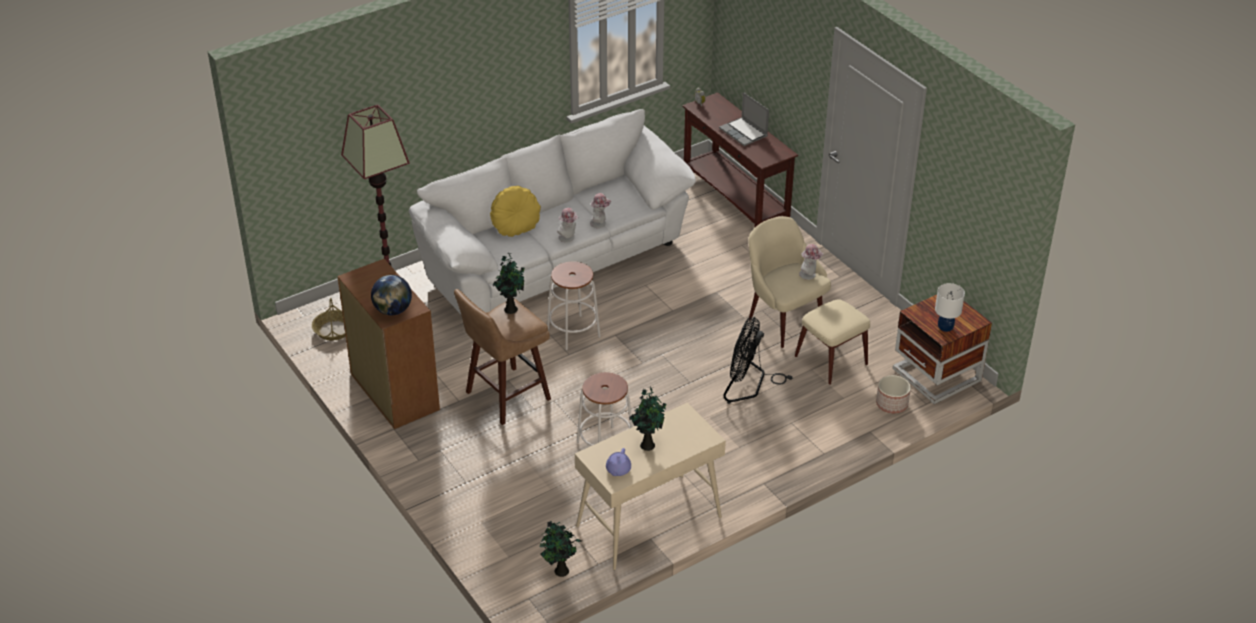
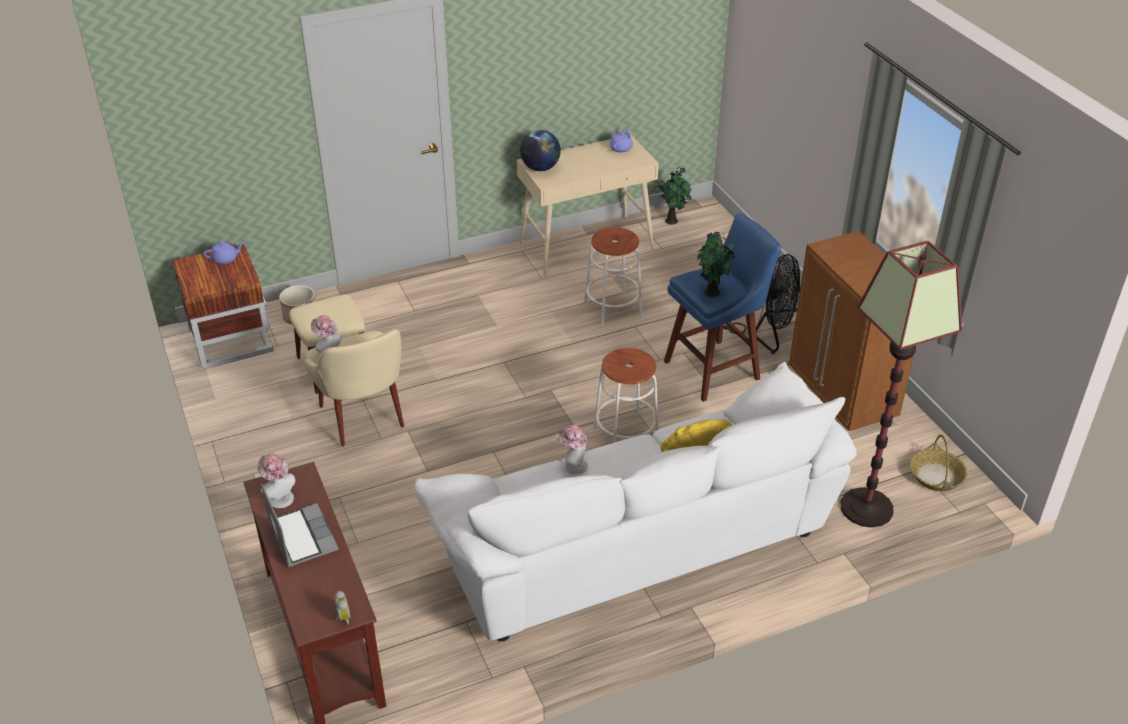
camera: 170 degrees left, 0 degrees up
globe [371,275,412,315] -> globe moved to [520,130,561,171]
brown stool [454,289,551,425] -> blue stool [664,213,781,402]
hat [557,208,578,242] -> hat moved to [257,454,295,508]
potted plant [629,386,666,451] -> none
black fan [724,317,793,404] -> black fan moved to [723,254,800,354]
white table lamp [935,283,965,332] -> purple teapot [204,241,244,264]

